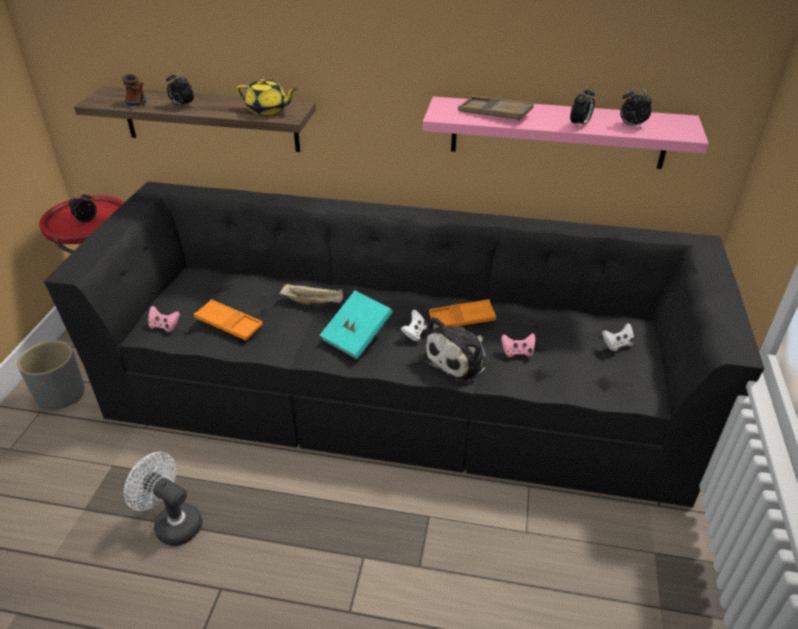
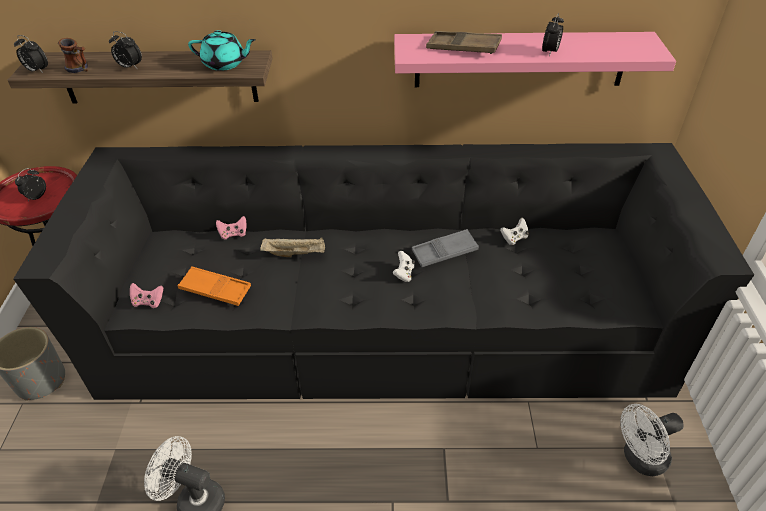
camera: 10 degrees left, 5 degrees up
yellow teapot [236,78,297,115] -> turquoise teapot [188,30,256,71]
turquoise book [319,291,393,359] -> none
plush toy [422,317,489,383] -> none
orange tray [429,299,496,327] -> grey tray [412,229,479,267]
pink game controller [501,333,535,357] -> pink game controller moved to [216,216,246,239]
white game controller [602,323,634,351] -> white game controller moved to [500,218,529,245]
alarm clock [620,87,652,128] -> alarm clock moved to [14,35,48,74]
none -> white fan [621,404,684,476]

